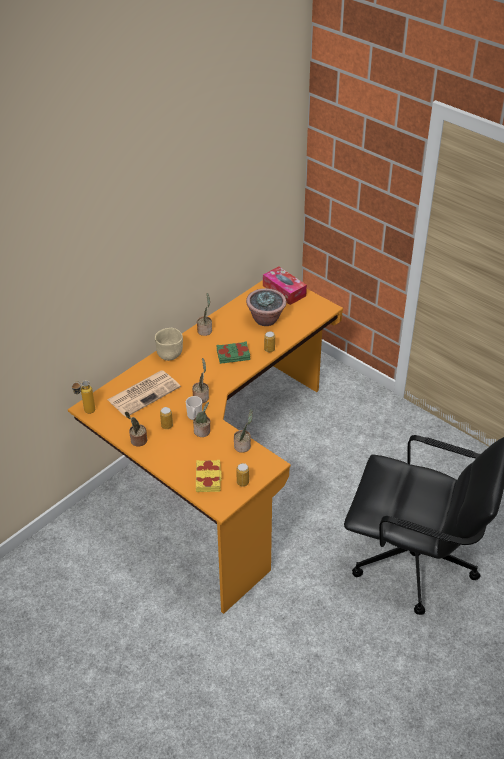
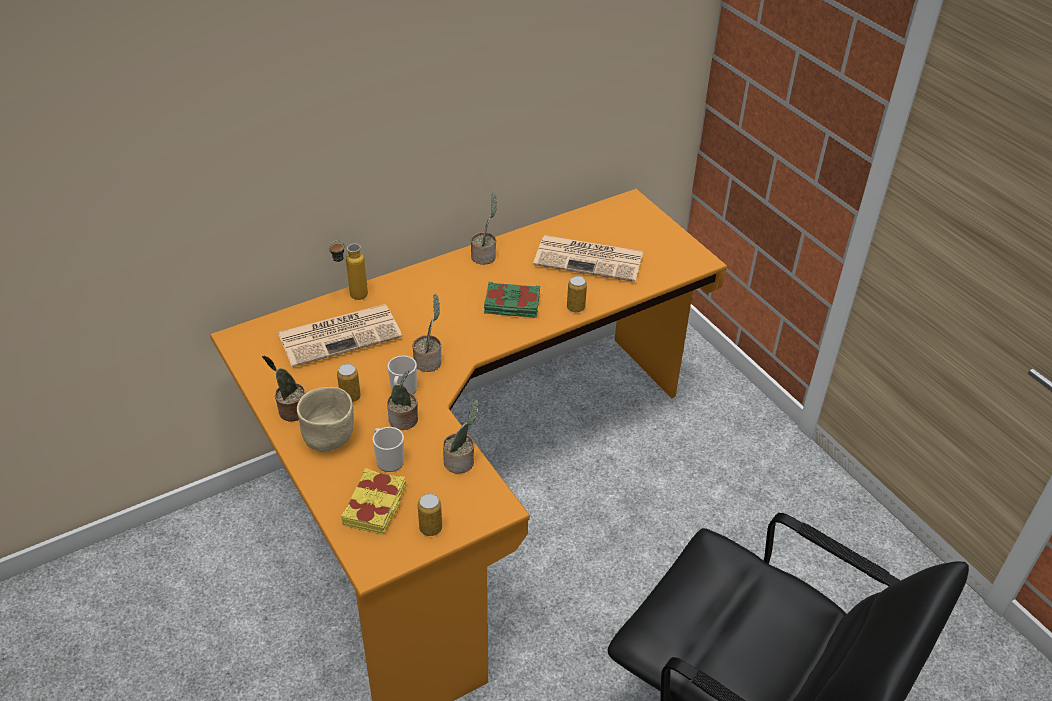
camera: 15 degrees right, 0 degrees up
bottle [72,380,95,414] -> bottle moved to [329,240,368,300]
beige bowl [155,328,183,361] -> beige bowl moved to [297,387,354,451]
potted plant [246,288,287,326] -> newspaper [533,235,643,282]
tissue box [263,266,307,305] -> none
none -> mug [373,427,404,472]

